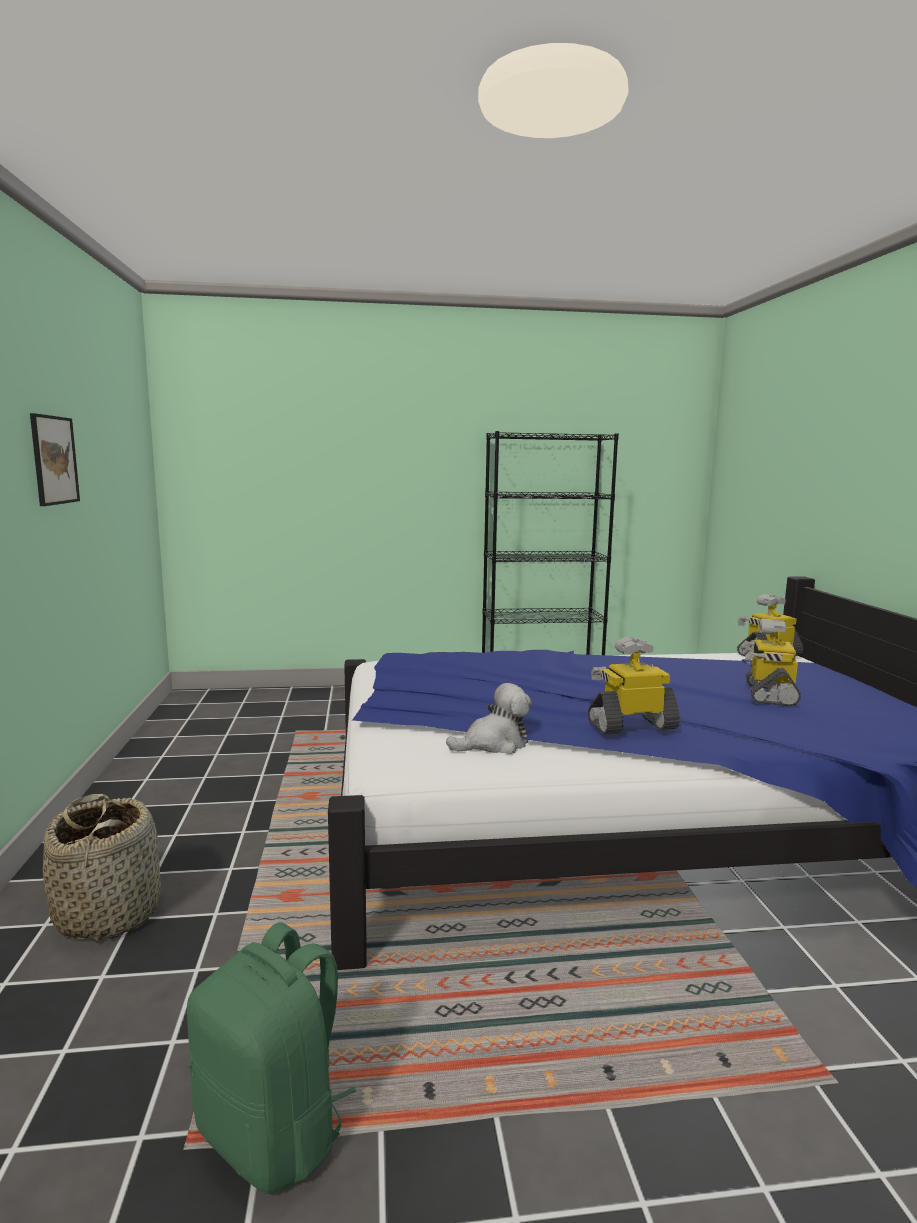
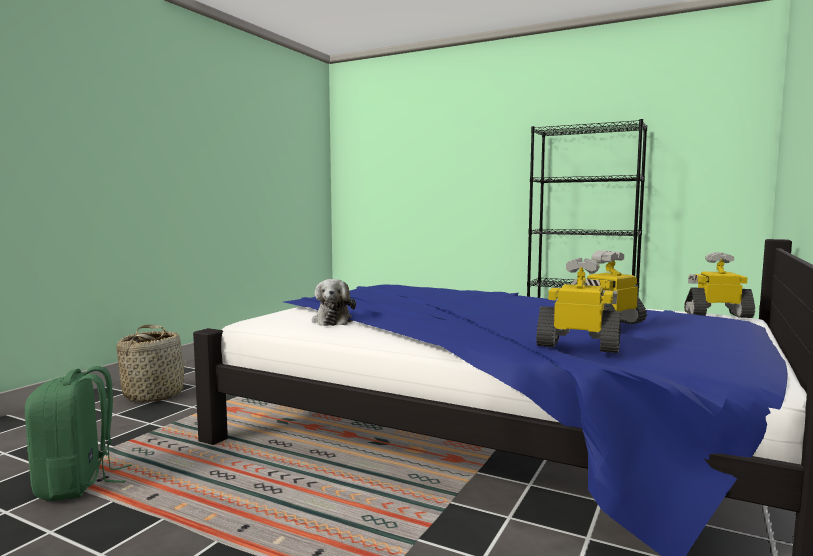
camera: 35 degrees right, 5 degrees down
picture [30,413,80,506] -> none
plush toy [446,683,532,754] -> plush toy turned 75 degrees clockwise [312,279,356,326]
toy robot [588,636,680,734] -> toy robot moved to [536,257,621,353]

